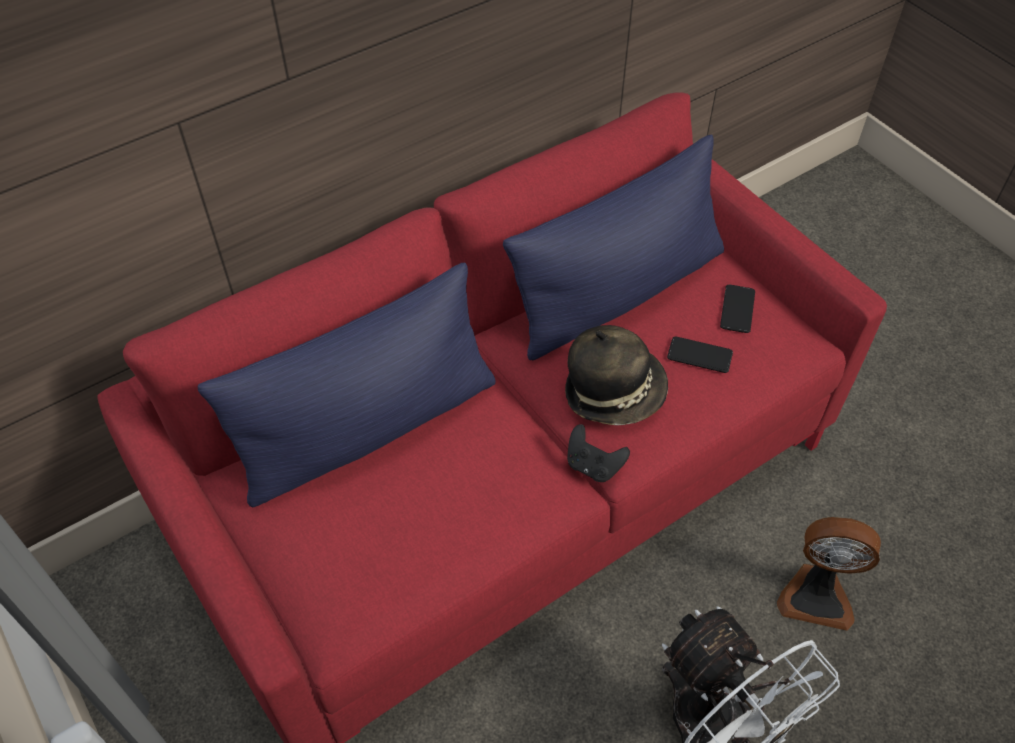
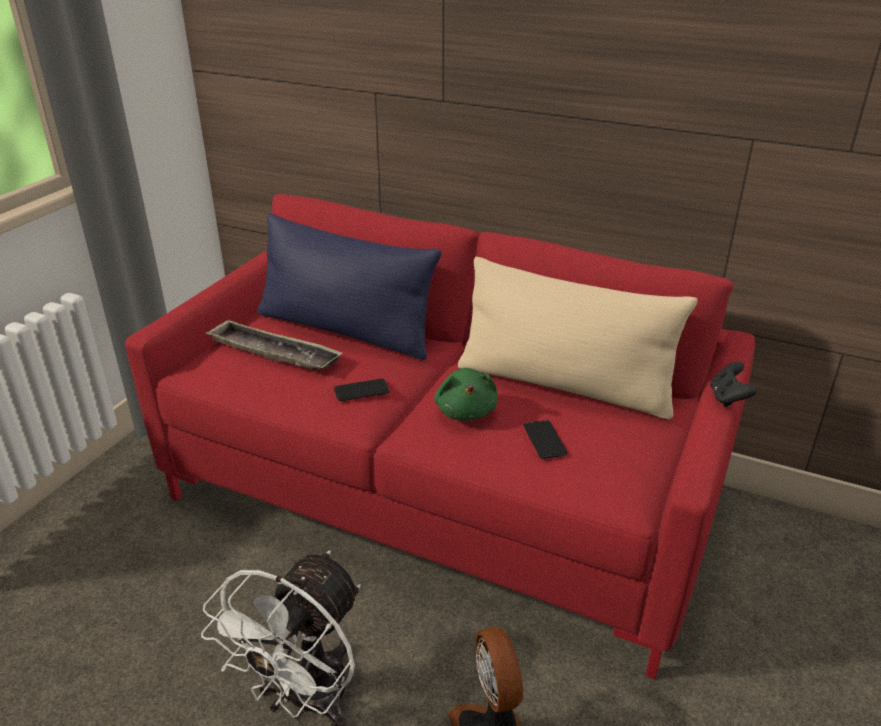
camera: 60 degrees right, 20 degrees down
blue pillow [503,134,724,360] -> beige pillow [458,257,698,419]
hat [565,325,668,425] -> green plush toy [434,368,498,421]
black game controller [567,424,630,482] -> black game controller moved to [710,362,757,407]
phone [720,285,755,333] -> phone moved to [334,379,390,401]
none -> tray [206,320,342,371]

